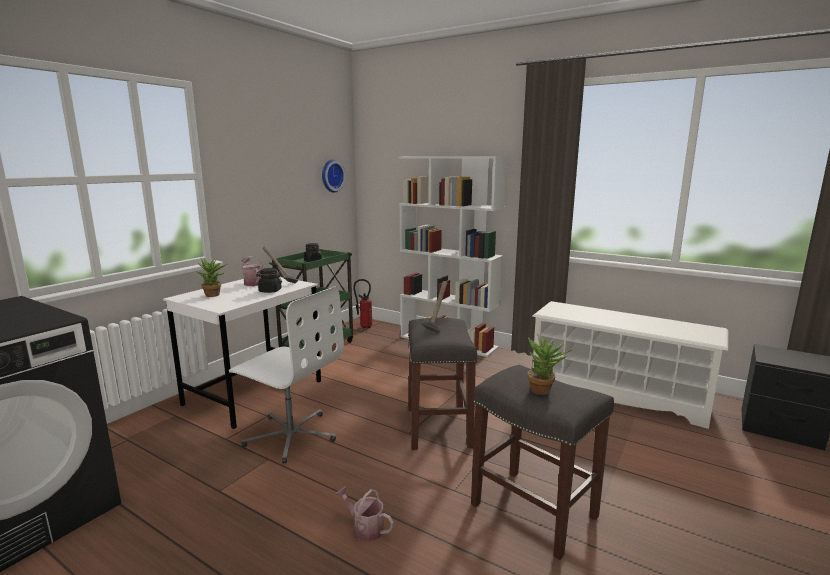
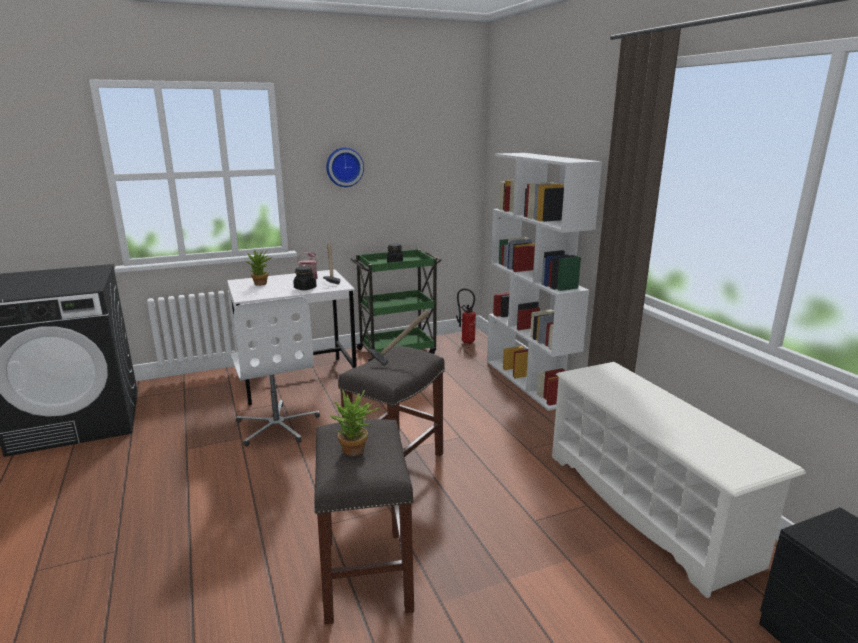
camera: 35 degrees right, 5 degrees up
wall clock [322,159,346,193] -> wall clock moved to [326,147,364,187]
watering can [335,486,394,542] -> none

